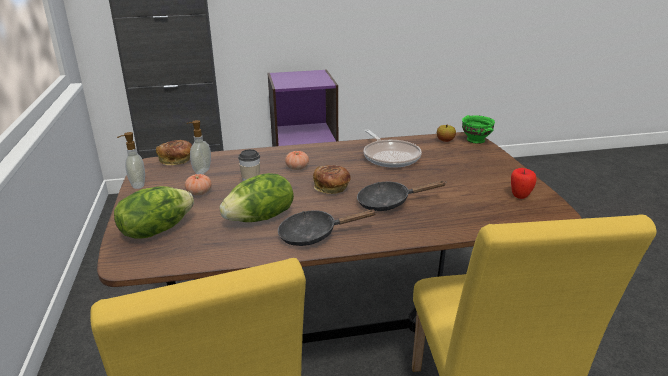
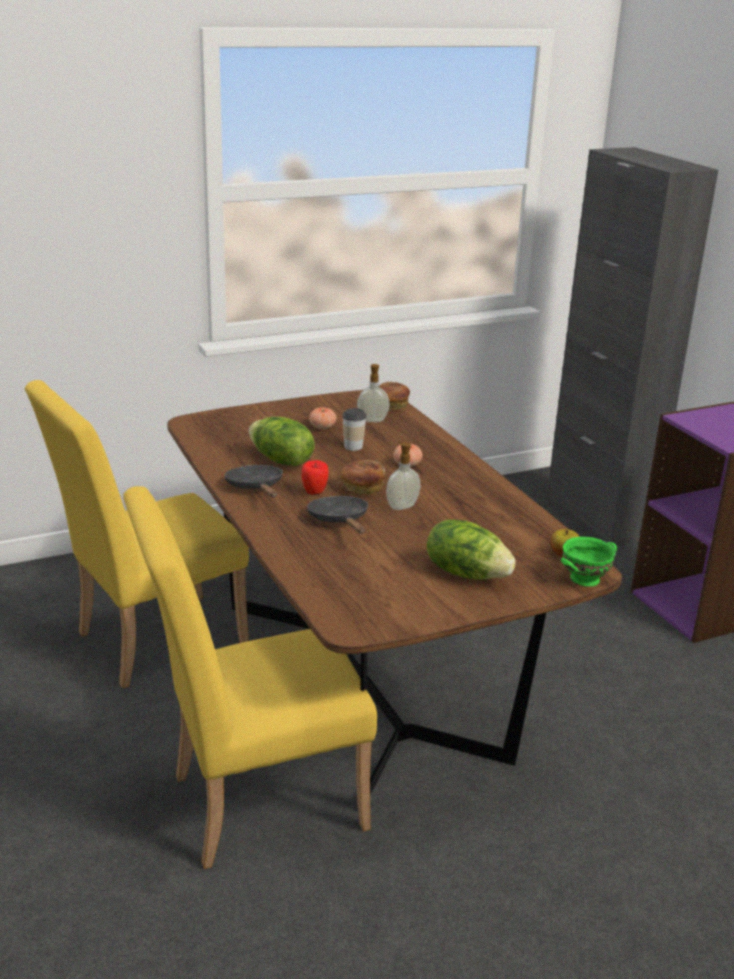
camera: 75 degrees right, 0 degrees up
lettuce [114,186,194,239] -> lettuce moved to [427,519,516,580]
soap dispenser [117,132,145,189] -> soap dispenser moved to [386,442,420,510]
frying pan [363,129,422,168] -> none
apple [511,168,536,199] -> apple moved to [302,460,329,495]

